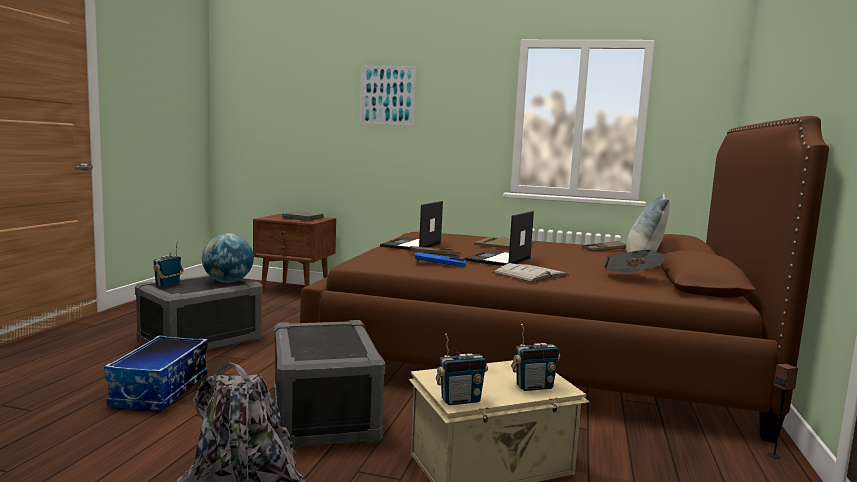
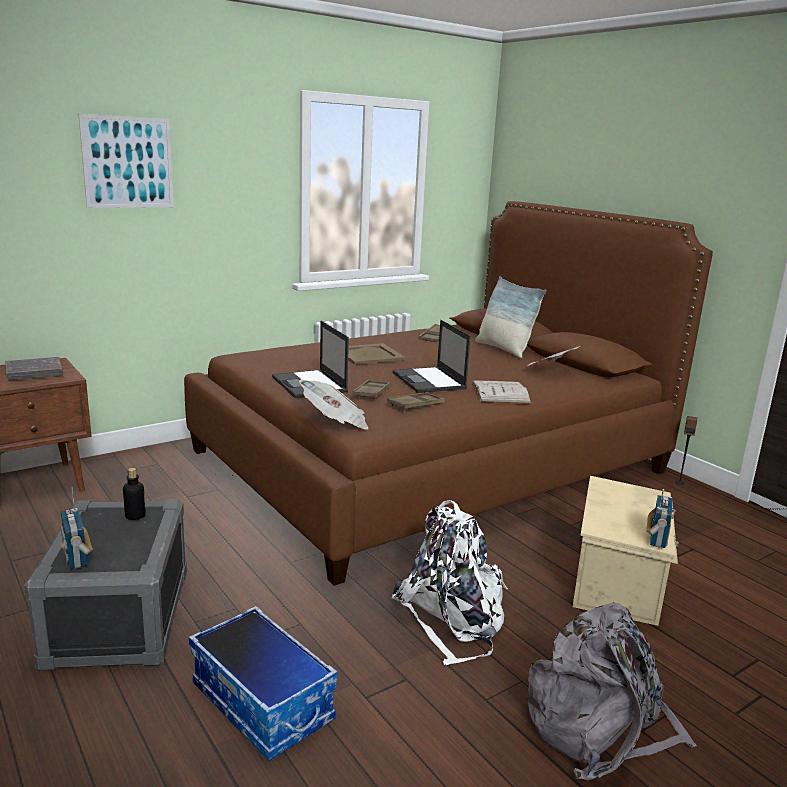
camera: 50 degrees left, 10 degrees up
globe [202,233,254,283] -> bottle [123,468,146,520]
grey storage box [274,320,386,449] -> white backpack [391,500,508,665]
blue tray [414,252,466,267] -> brown tray [387,392,445,411]
radio [511,324,560,391] -> none
none -> newspaper [299,379,368,430]

